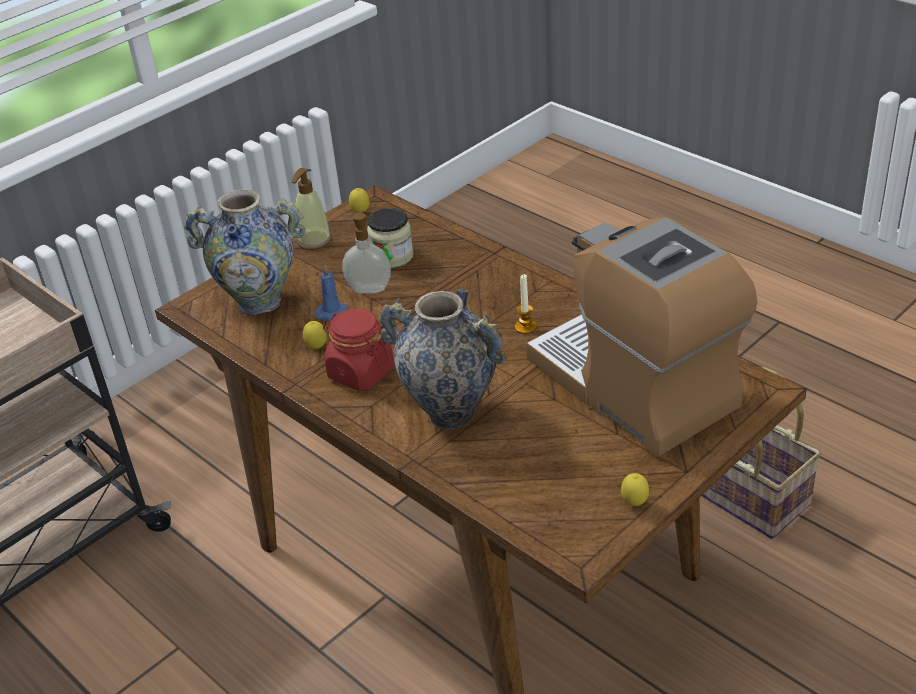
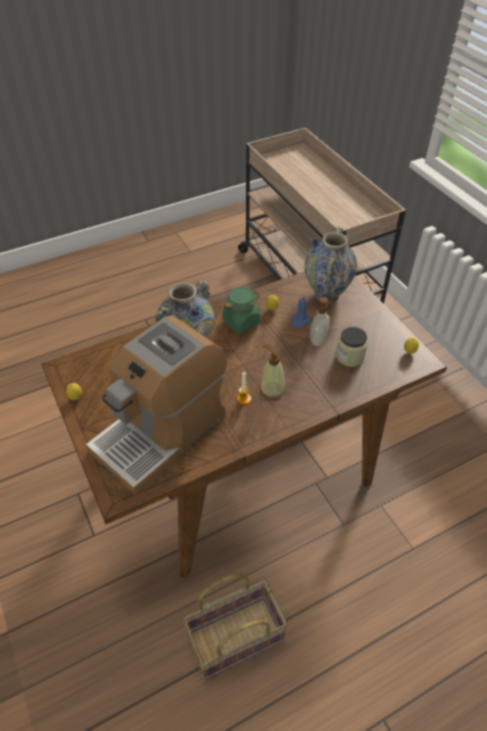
camera: 105 degrees right, 10 degrees up
soap dispenser [292,168,332,250] -> soap dispenser moved to [260,344,285,399]
red jar [323,309,394,391] -> green jar [222,287,260,333]
coffee machine [526,217,757,457] -> coffee machine turned 150 degrees clockwise [85,315,227,495]

